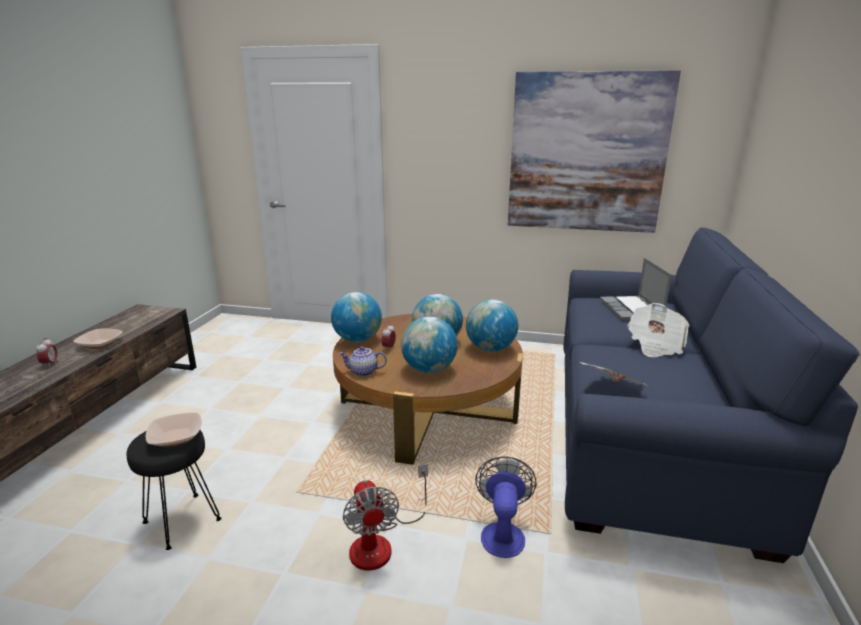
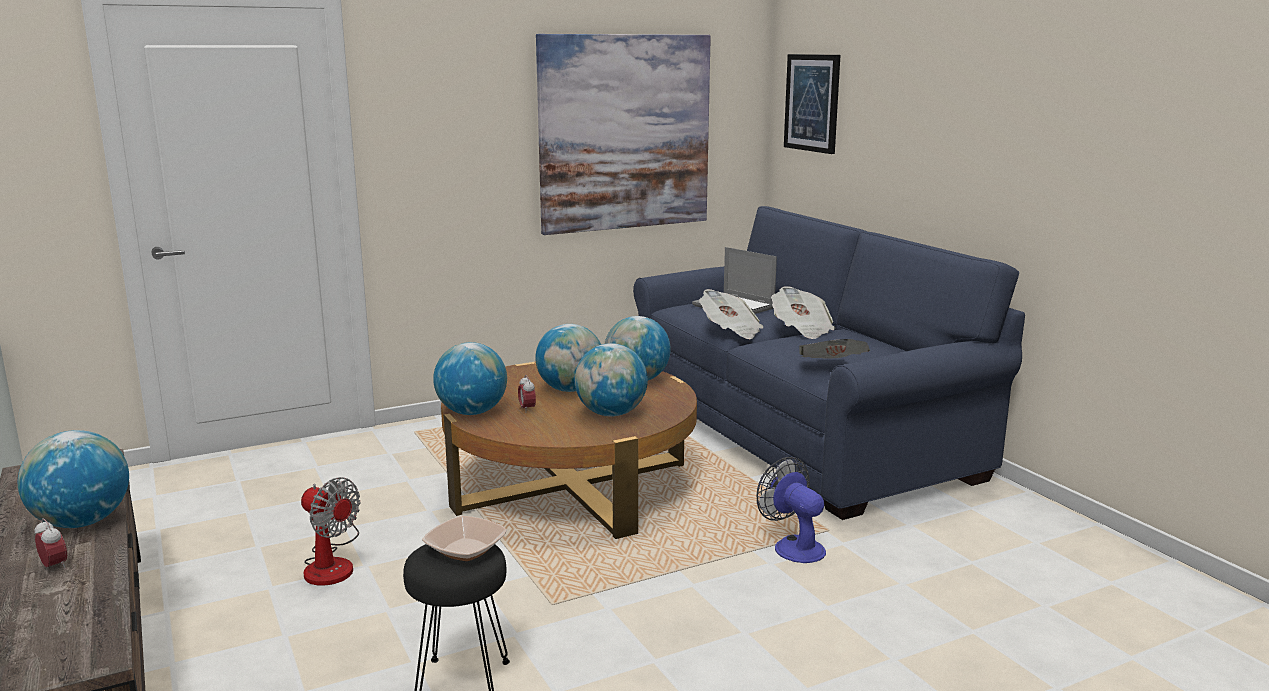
camera: 40 degrees left, 5 degrees down
bowl [73,329,123,349] -> globe [18,430,129,528]
teapot [339,346,387,377] -> none
fan [343,464,428,571] -> fan moved to [301,477,360,586]
none -> newspaper [699,289,764,339]
none -> picture [784,54,840,154]

